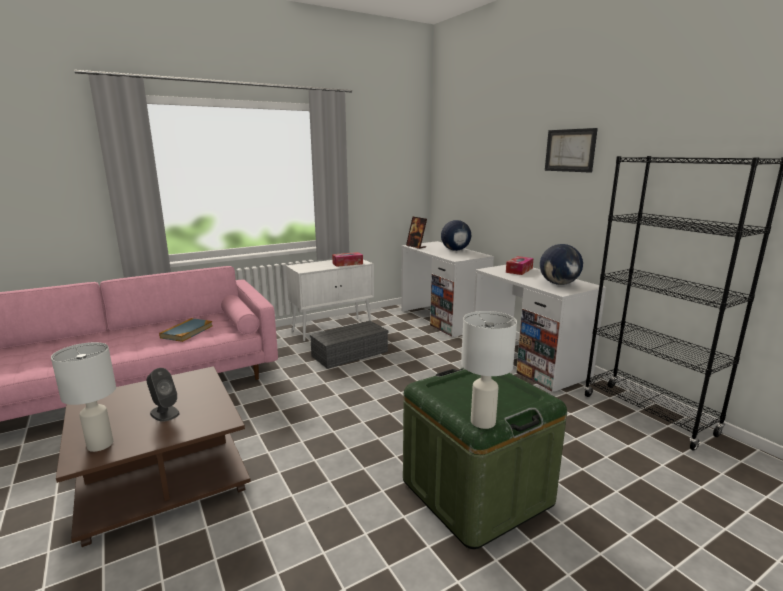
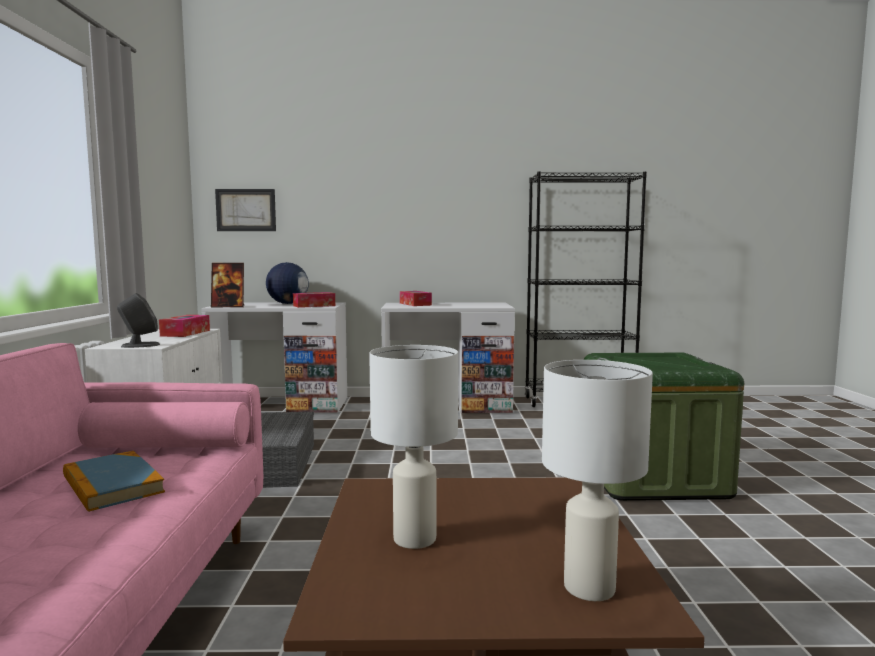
camera: 60 degrees left, 10 degrees down
grey speaker [147,368,180,422] -> grey speaker moved to [117,293,160,348]
white table lamp [461,311,517,429] -> white table lamp moved to [369,345,458,549]
globe [540,244,583,285] -> none
picture [545,128,598,173] -> picture moved to [215,189,276,231]
none -> tissue box [293,292,335,308]

